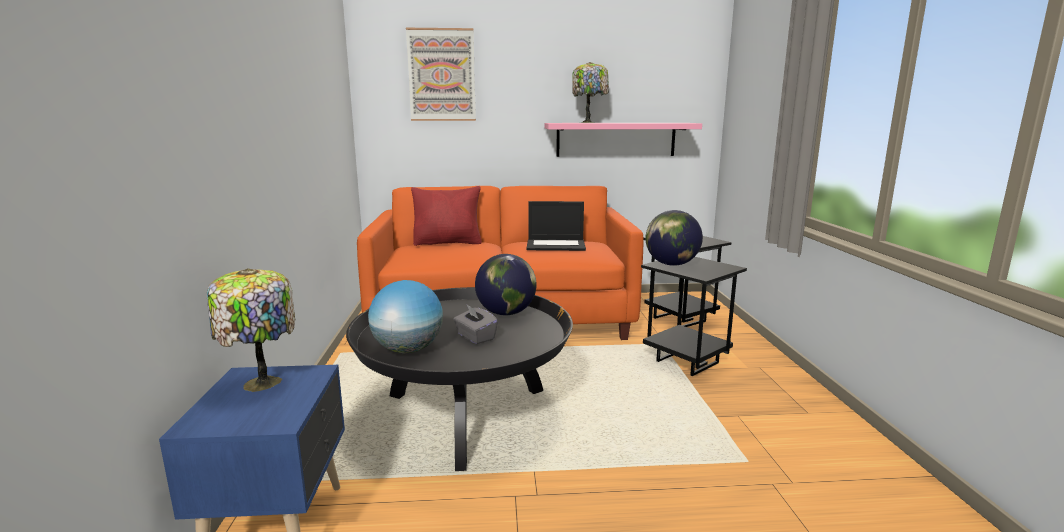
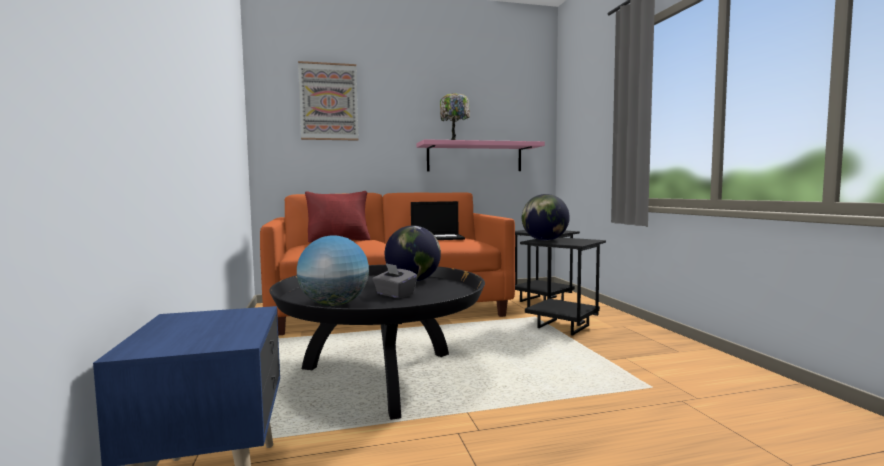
camera: 10 degrees left, 10 degrees down
table lamp [207,268,295,392] -> none

